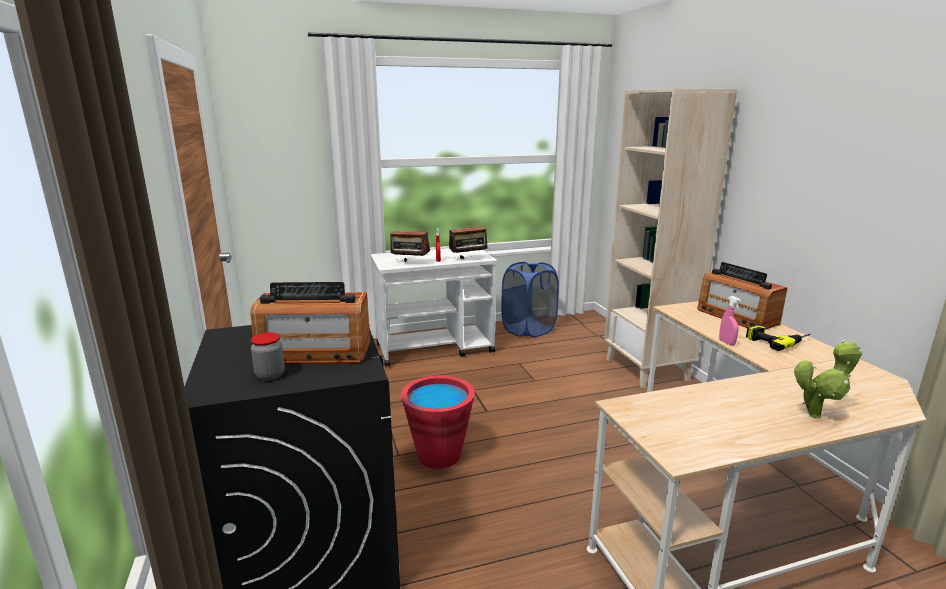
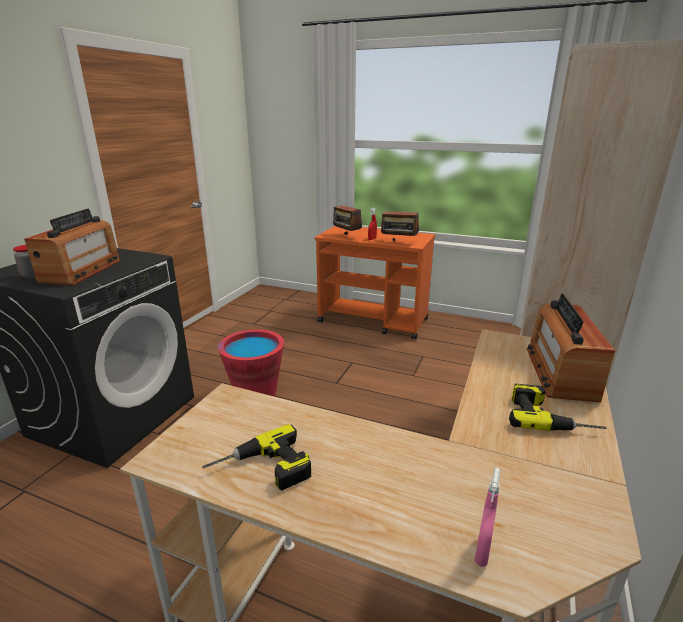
camera: 40 degrees right, 5 degrees up
radio [250,282,370,364] -> radio turned 120 degrees counterclockwise [24,209,121,285]
white cart [371,248,497,367] -> orange cart [315,226,435,340]
blue laundry basket [501,262,559,337] -> none
pink spray bottle [719,296,741,346] -> pink spray bottle moved to [474,467,501,567]
potted plant [794,340,862,419] -> none
none -> power drill [202,424,311,491]

